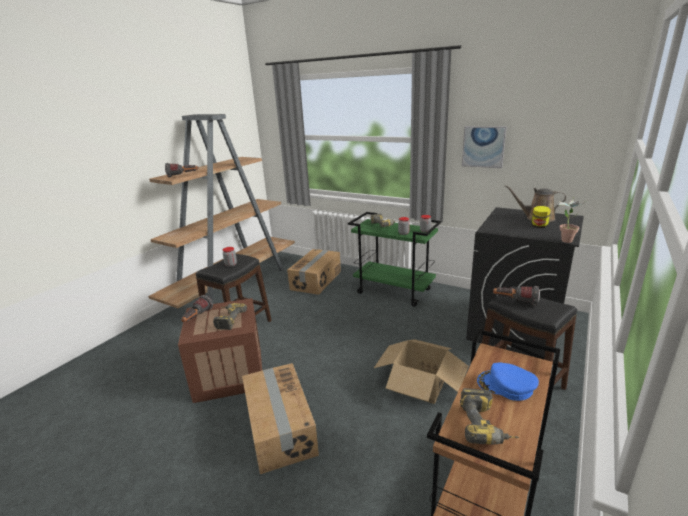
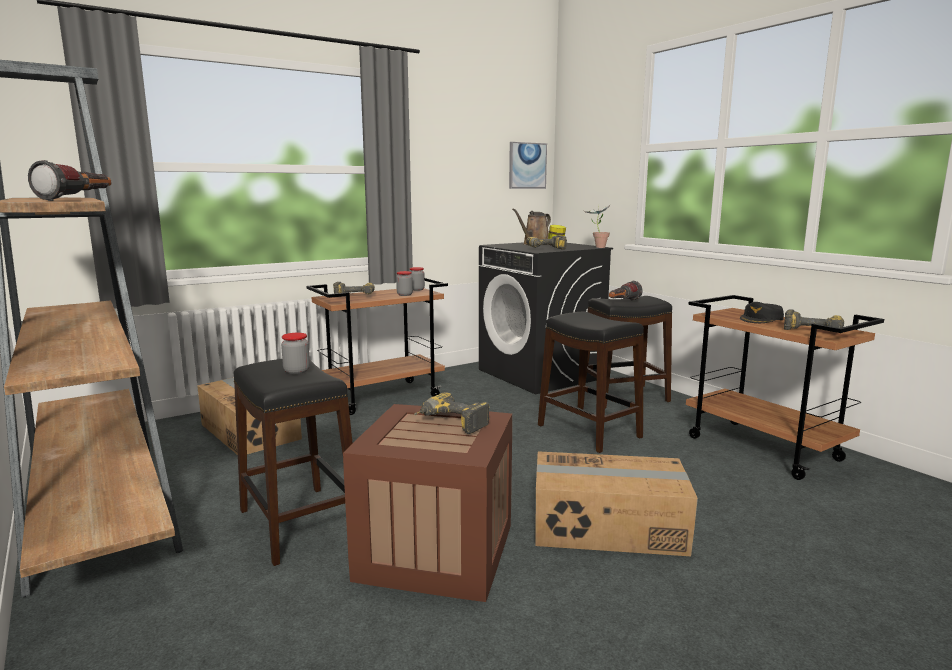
camera: 65 degrees left, 10 degrees down
flashlight [181,295,213,322] -> none
green cart [348,212,441,307] -> brown cart [306,278,448,415]
cardboard box [374,339,468,404] -> black stool [538,312,644,453]
picture [462,126,506,168] -> picture moved to [509,142,547,189]
blue cap [477,363,539,401] -> black cap [740,302,784,323]
none -> power drill [526,235,567,250]

